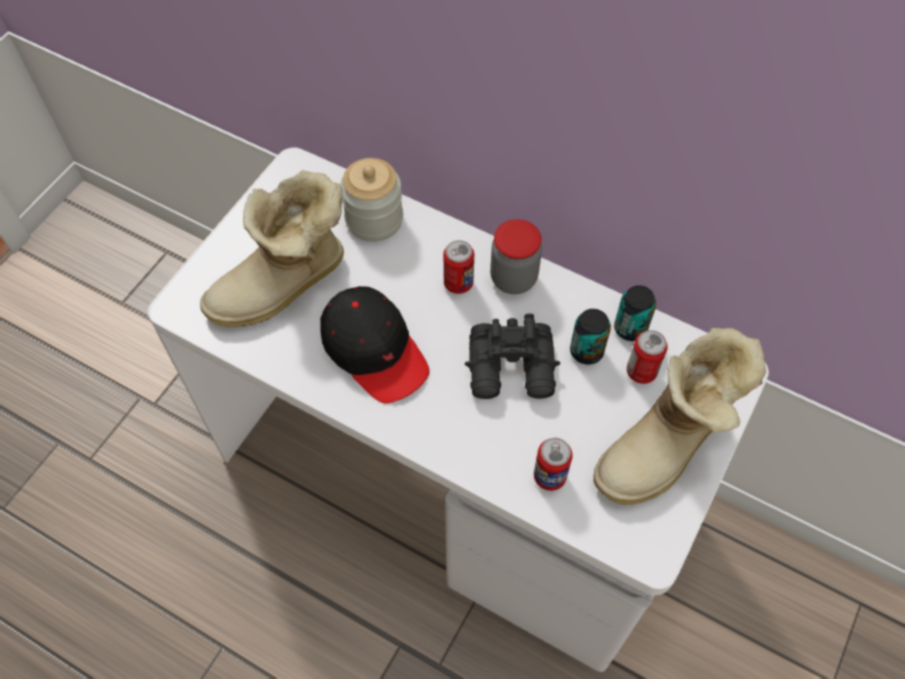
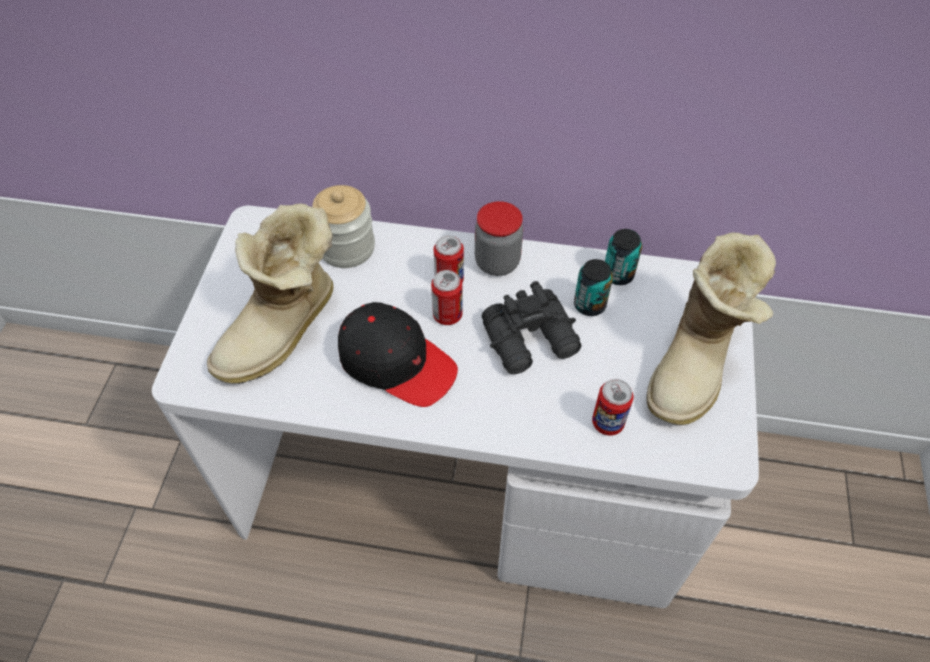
camera: 20 degrees left, 5 degrees down
can [627,330,668,384] -> can moved to [431,270,462,325]

